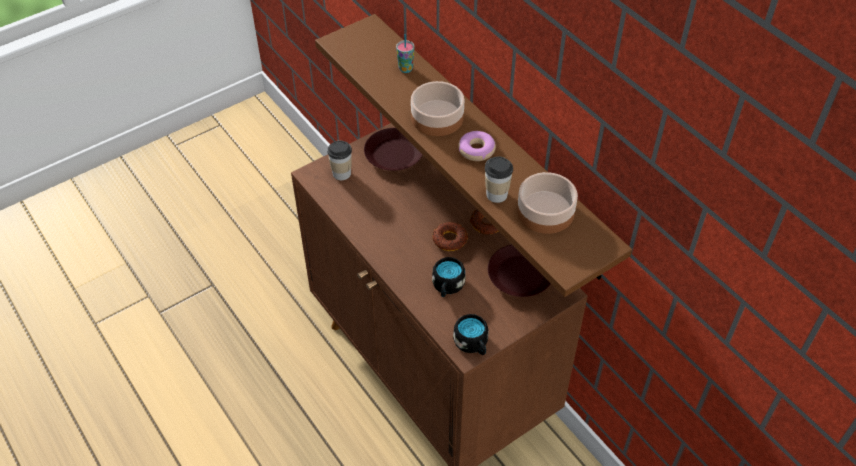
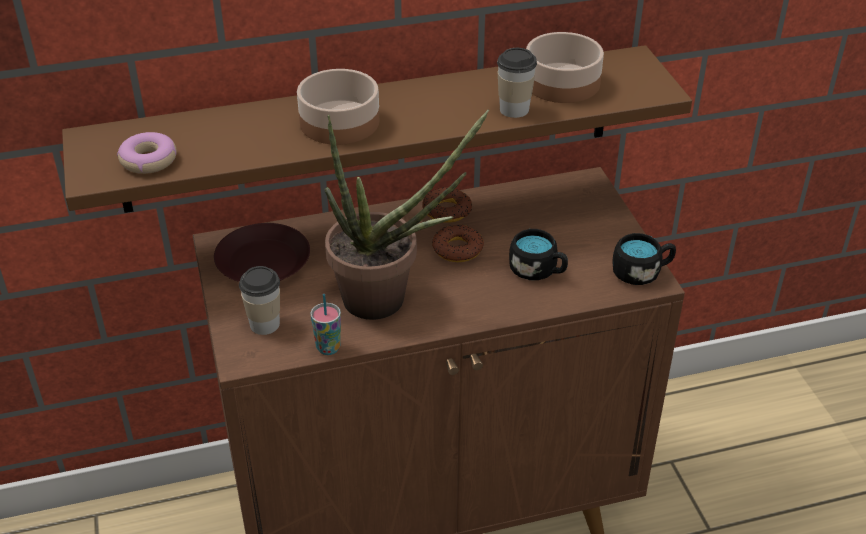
camera: 70 degrees left, 10 degrees down
cup [396,34,414,73] -> cup moved to [310,294,341,355]
donut [458,131,496,161] -> donut moved to [117,132,177,174]
brown plate [488,245,551,297] -> none
none -> potted plant [325,110,489,320]

